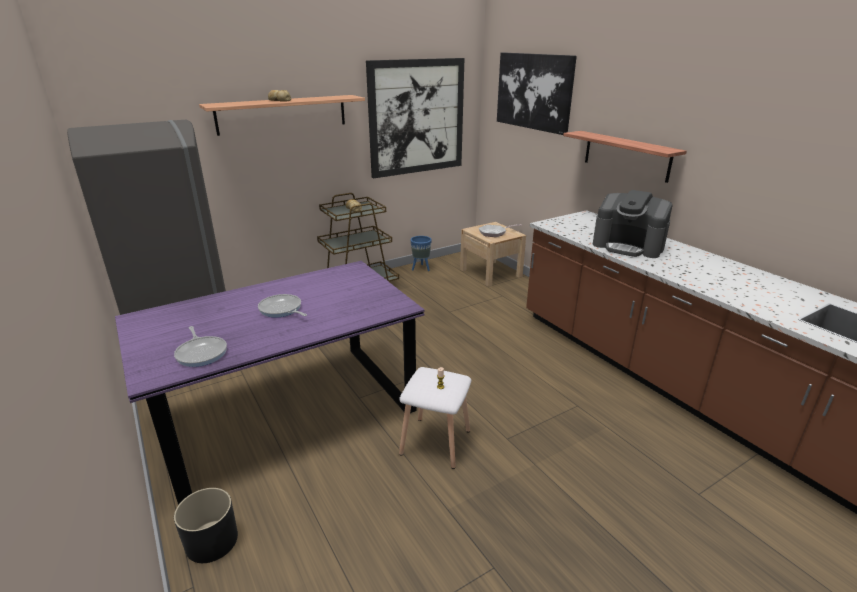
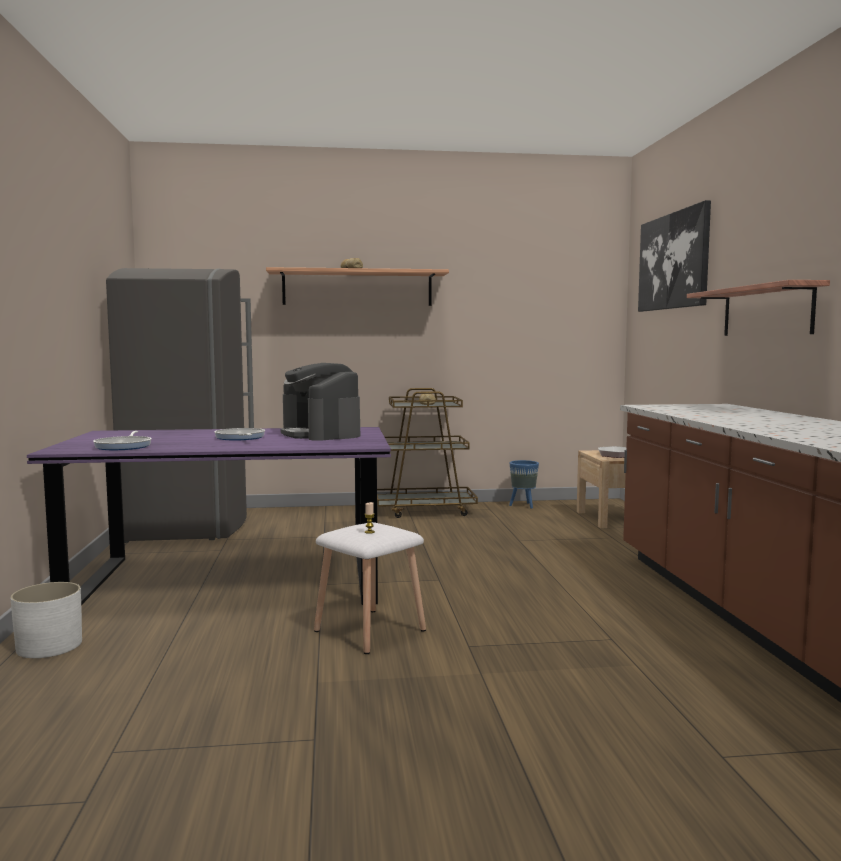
camera: 25 degrees right, 20 degrees down
black planter [174,488,238,563] -> white planter [11,582,82,658]
picture [366,58,465,178] -> none
coffee machine [592,190,673,258] -> coffee machine moved to [280,363,360,441]

